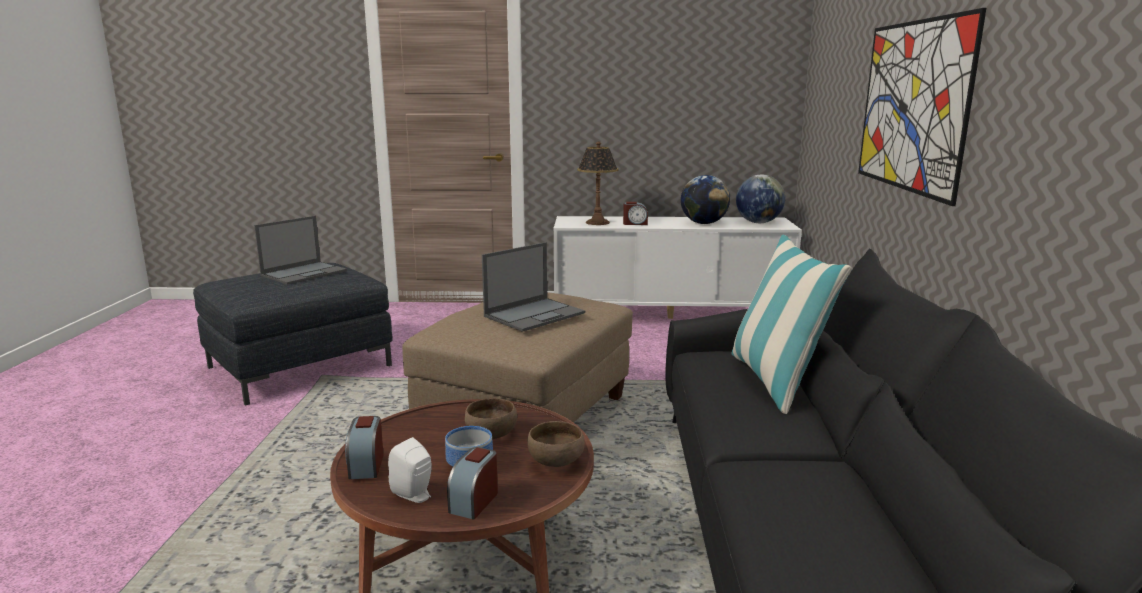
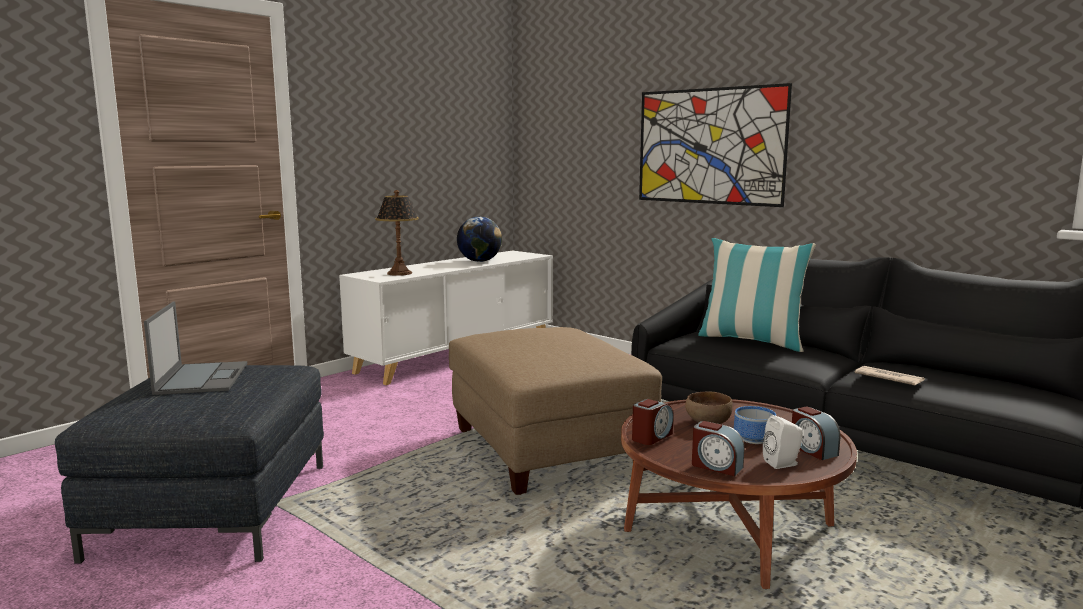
camera: 50 degrees left, 5 degrees down
laptop [482,242,585,332] -> none
brown bowl [527,421,585,467] -> none
alarm clock [623,202,648,225] -> alarm clock moved to [632,399,673,445]
globe [736,175,785,223] -> none
none -> newspaper [855,366,925,385]

